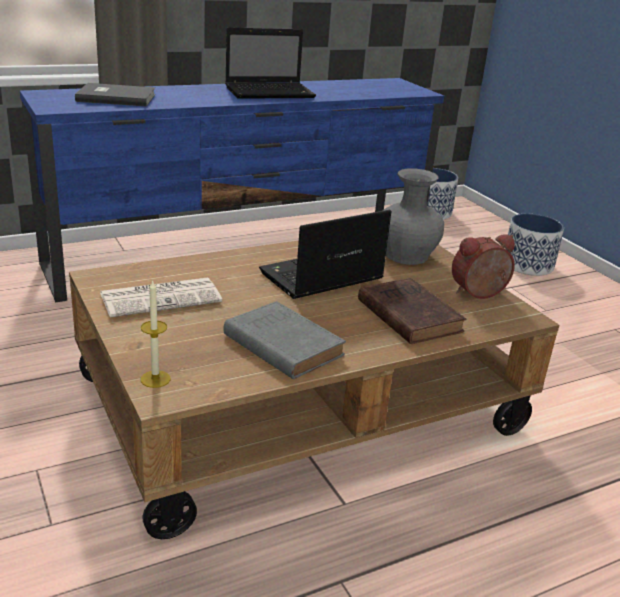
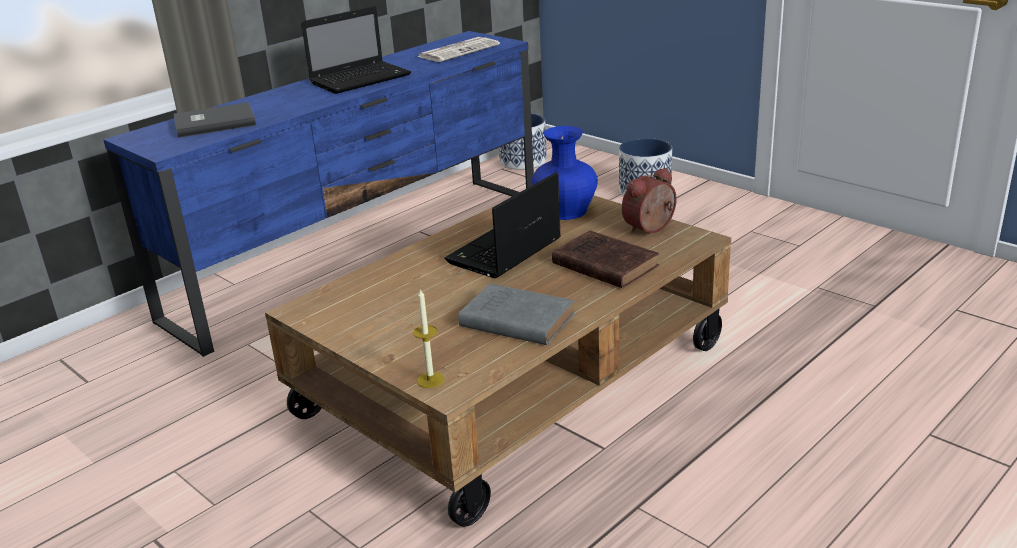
camera: 15 degrees left, 0 degrees up
newspaper [100,278,222,317] -> newspaper moved to [417,37,500,62]
grey vase [383,168,444,265] -> blue vase [532,126,598,220]

